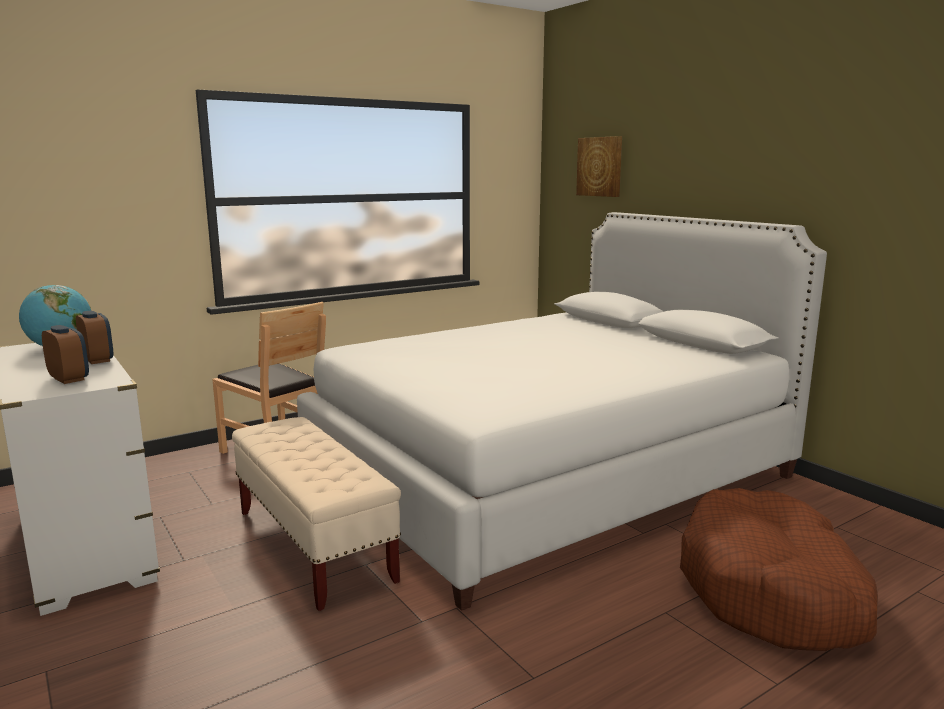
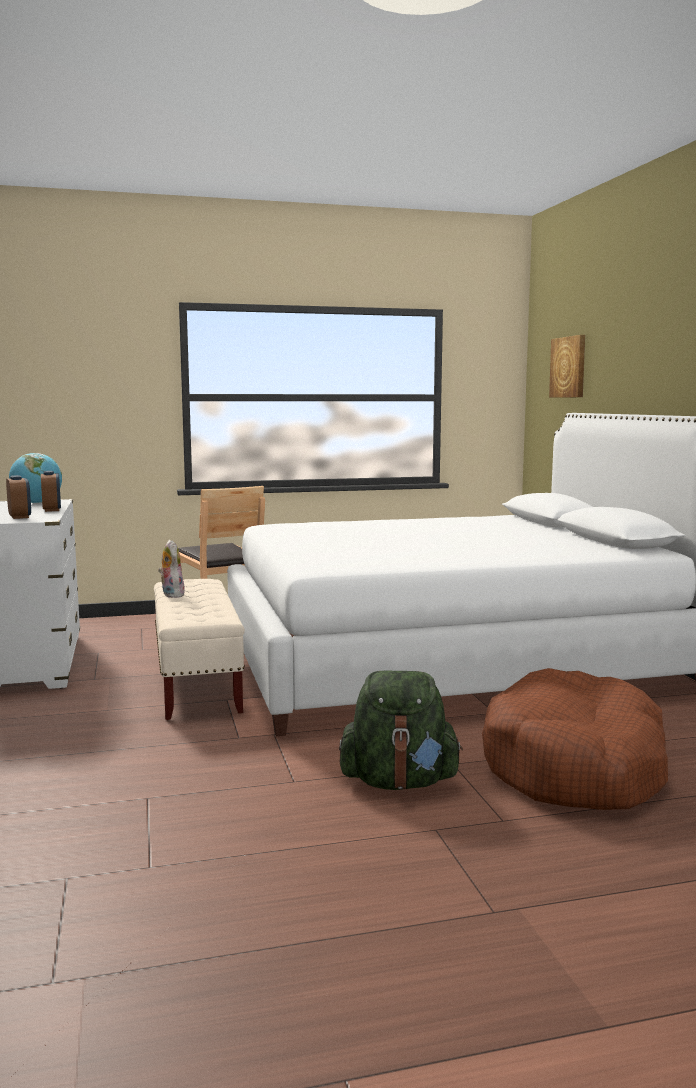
camera: 20 degrees right, 5 degrees down
none -> plush toy [158,540,185,598]
none -> green backpack [339,671,463,790]

